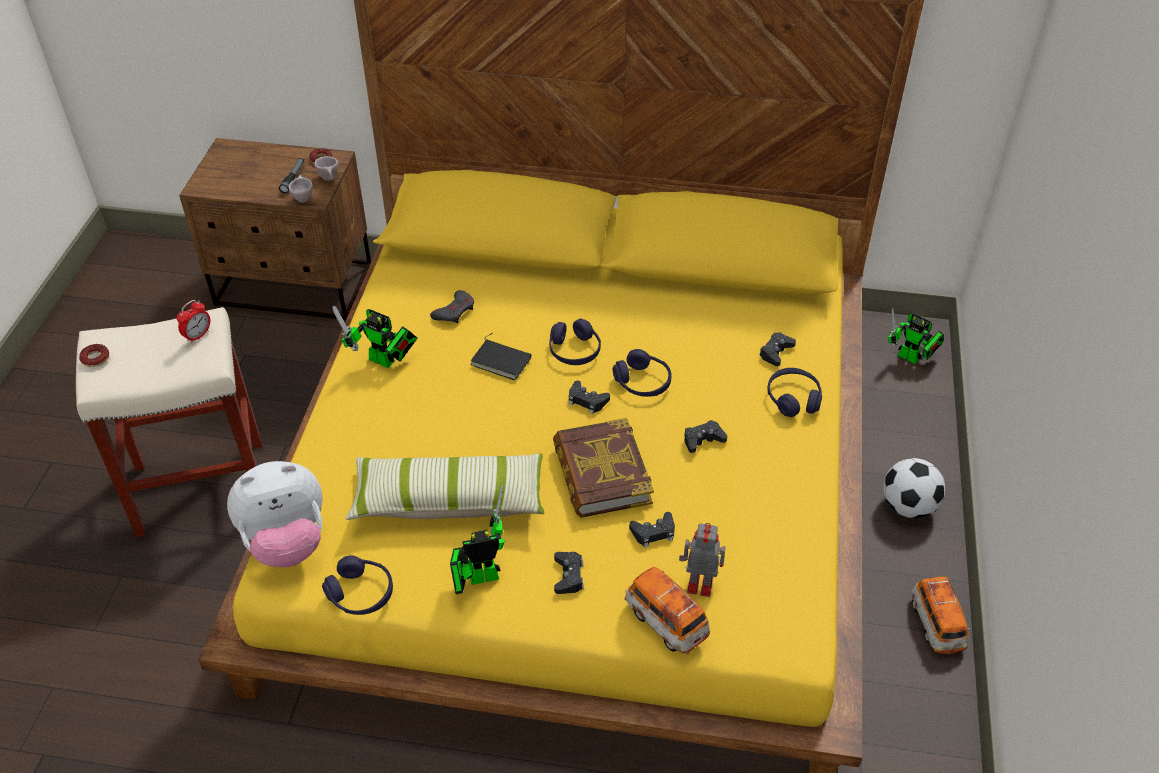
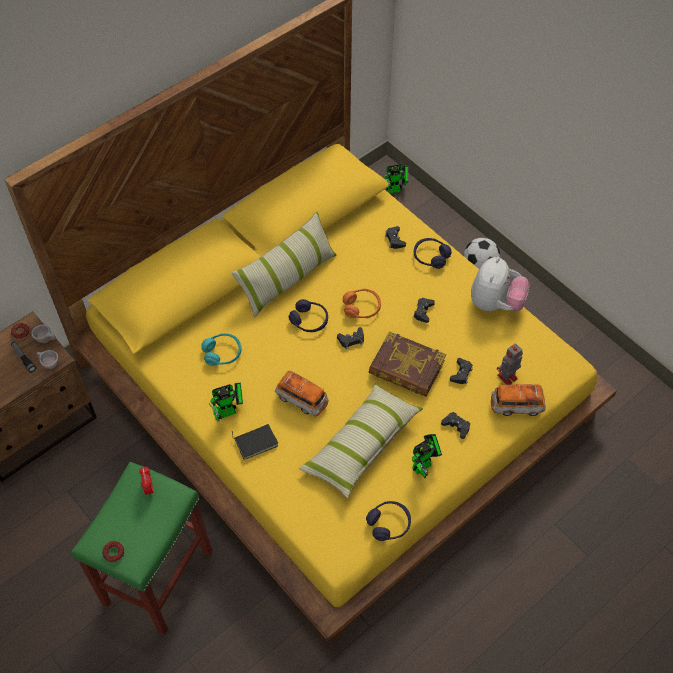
camera: 50 degrees left, 10 degrees up
beige stool [76,307,262,537] -> green stool [71,462,213,635]
plush toy [227,461,323,567] -> plush toy moved to [471,257,530,311]
grey game controller [430,290,474,323] -> turquoise headphones [201,333,241,366]
toy robot [450,485,505,594] -> toy robot turned 150 degrees counterclockwise [412,434,442,478]
black book [470,333,531,380] -> black book moved to [232,424,278,460]
purple headphones [613,349,672,397] -> orange headphones [343,289,381,318]
toy car [911,576,971,654] -> toy car moved to [275,371,329,416]
none -> pillow [231,212,337,318]

